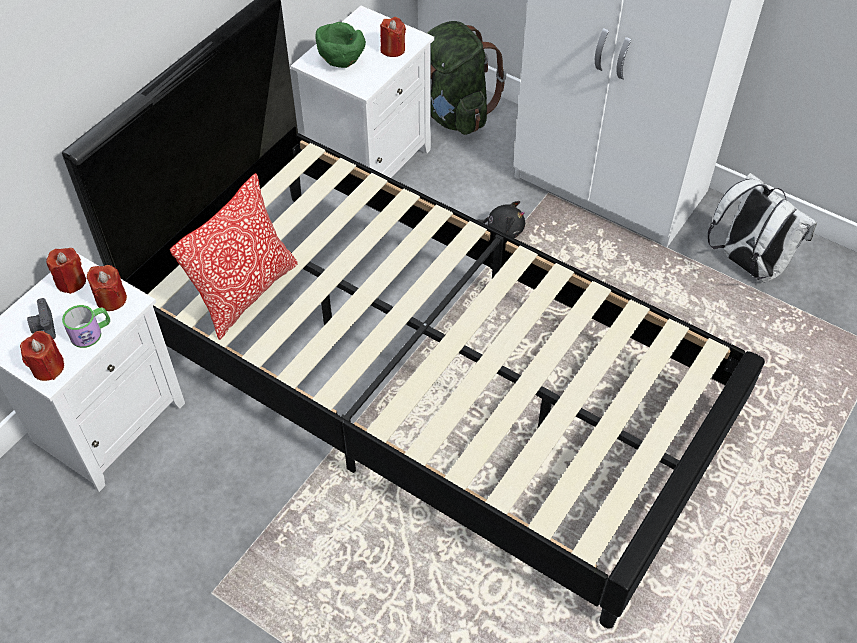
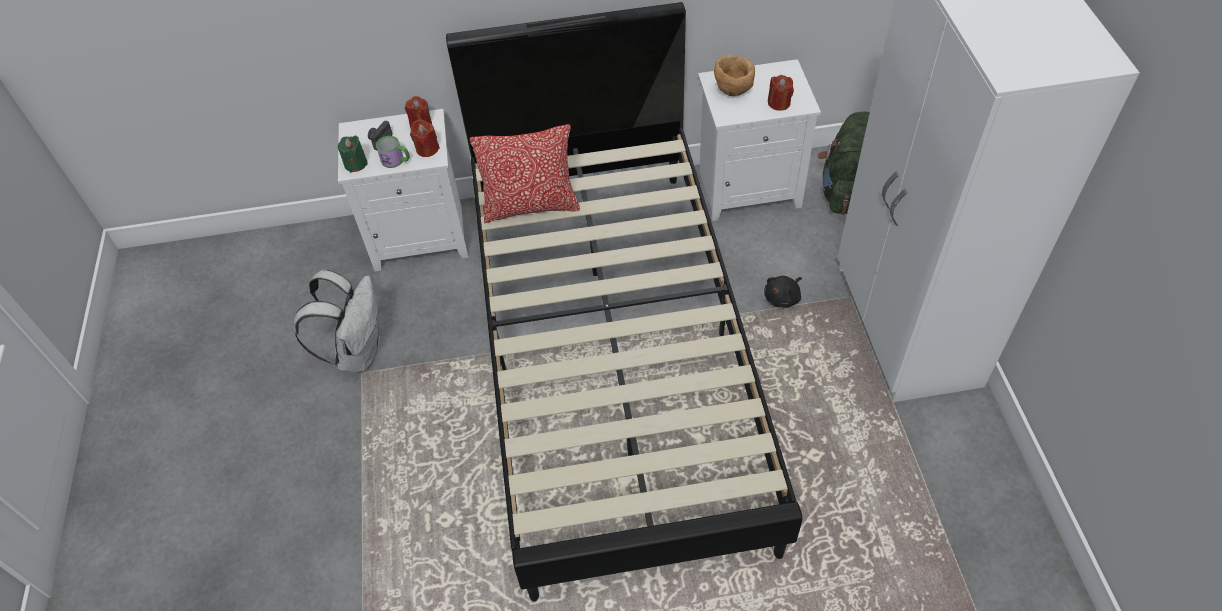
camera: 50 degrees right, 0 degrees up
red candle [20,331,64,381] -> green candle [338,136,368,173]
green bowl [315,22,366,68] -> brown bowl [714,54,755,96]
black plush toy [478,201,525,238] -> black plush toy turned 75 degrees clockwise [764,276,802,308]
white backpack [708,173,817,283] -> white backpack moved to [294,270,380,372]

